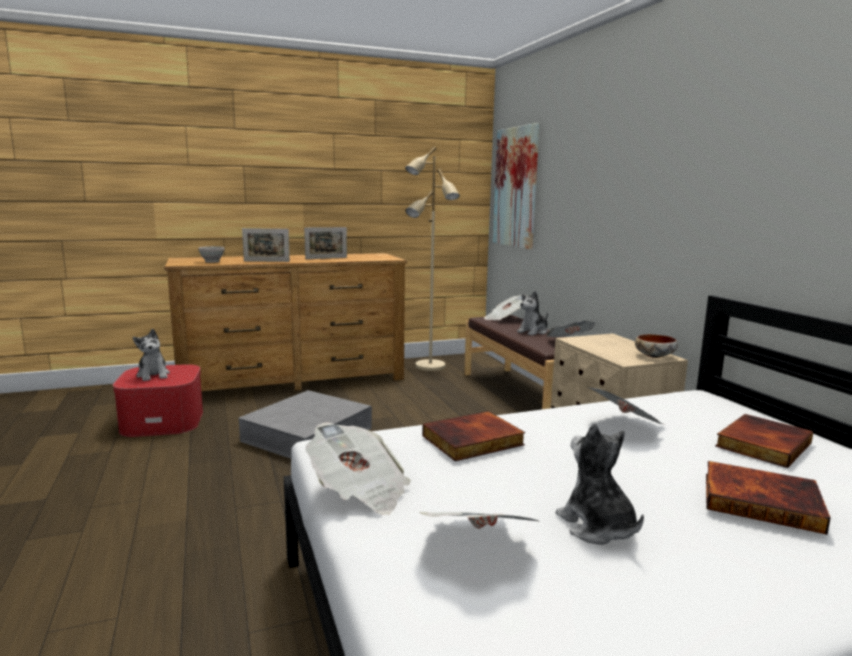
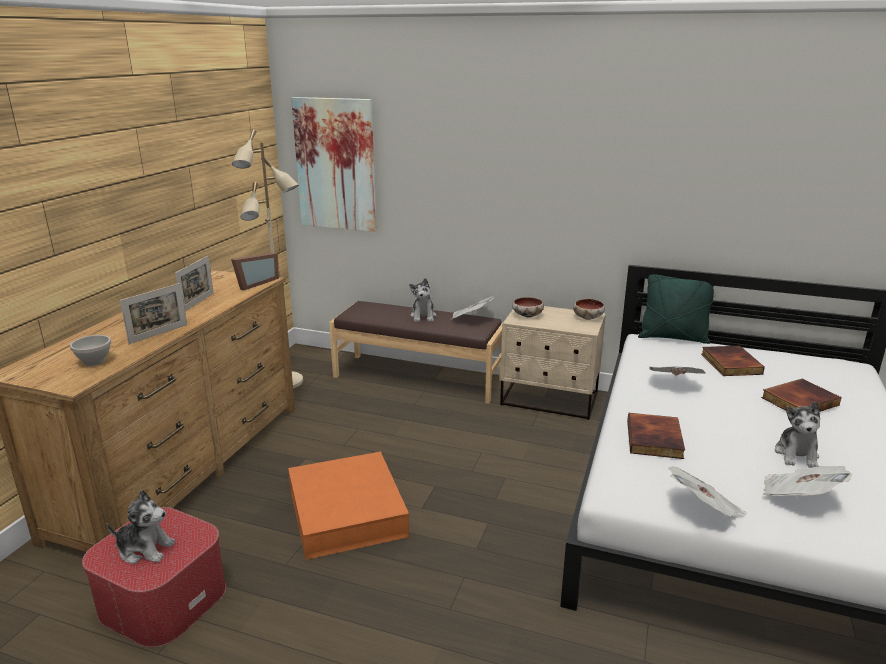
camera: 50 degrees left, 10 degrees up
grey storage box [239,390,372,459] -> orange storage box [288,451,409,560]
newspaper [484,295,526,321] -> none
plush toy [556,423,644,545] -> plush toy turned 90 degrees counterclockwise [775,402,820,468]
none -> picture frame [231,253,279,291]
none -> bowl [512,297,544,318]
none -> green pillow [638,274,714,344]

